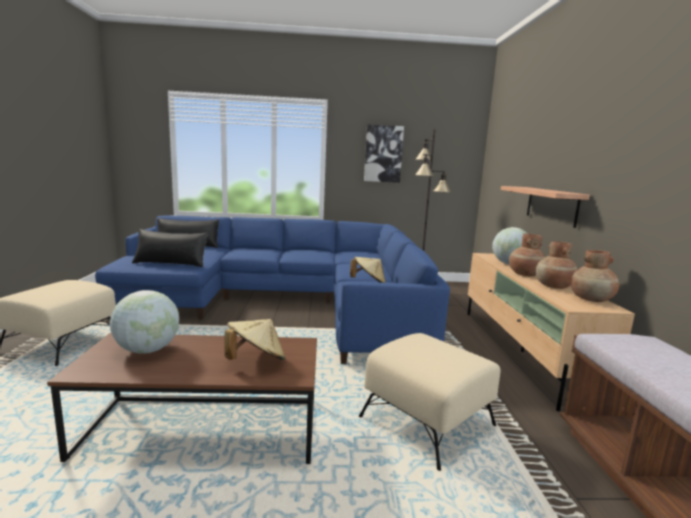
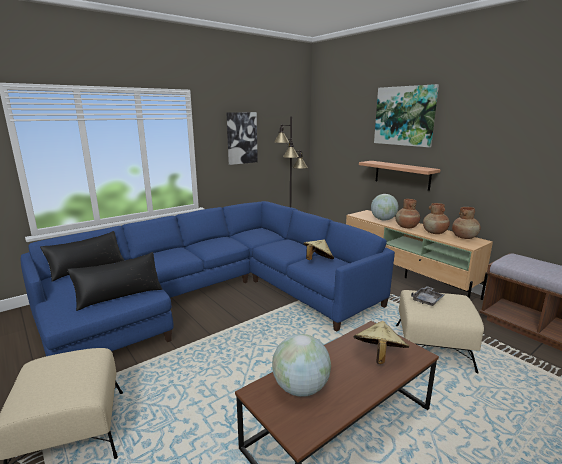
camera: 35 degrees left, 5 degrees up
none -> picture [374,84,439,147]
none -> grey tray [411,286,444,306]

